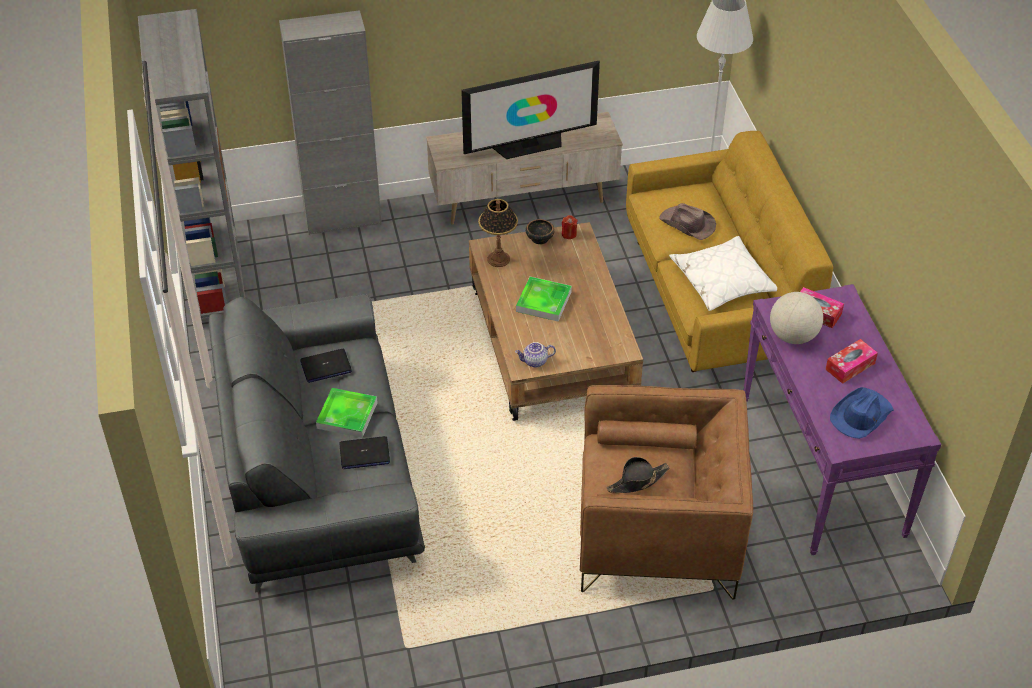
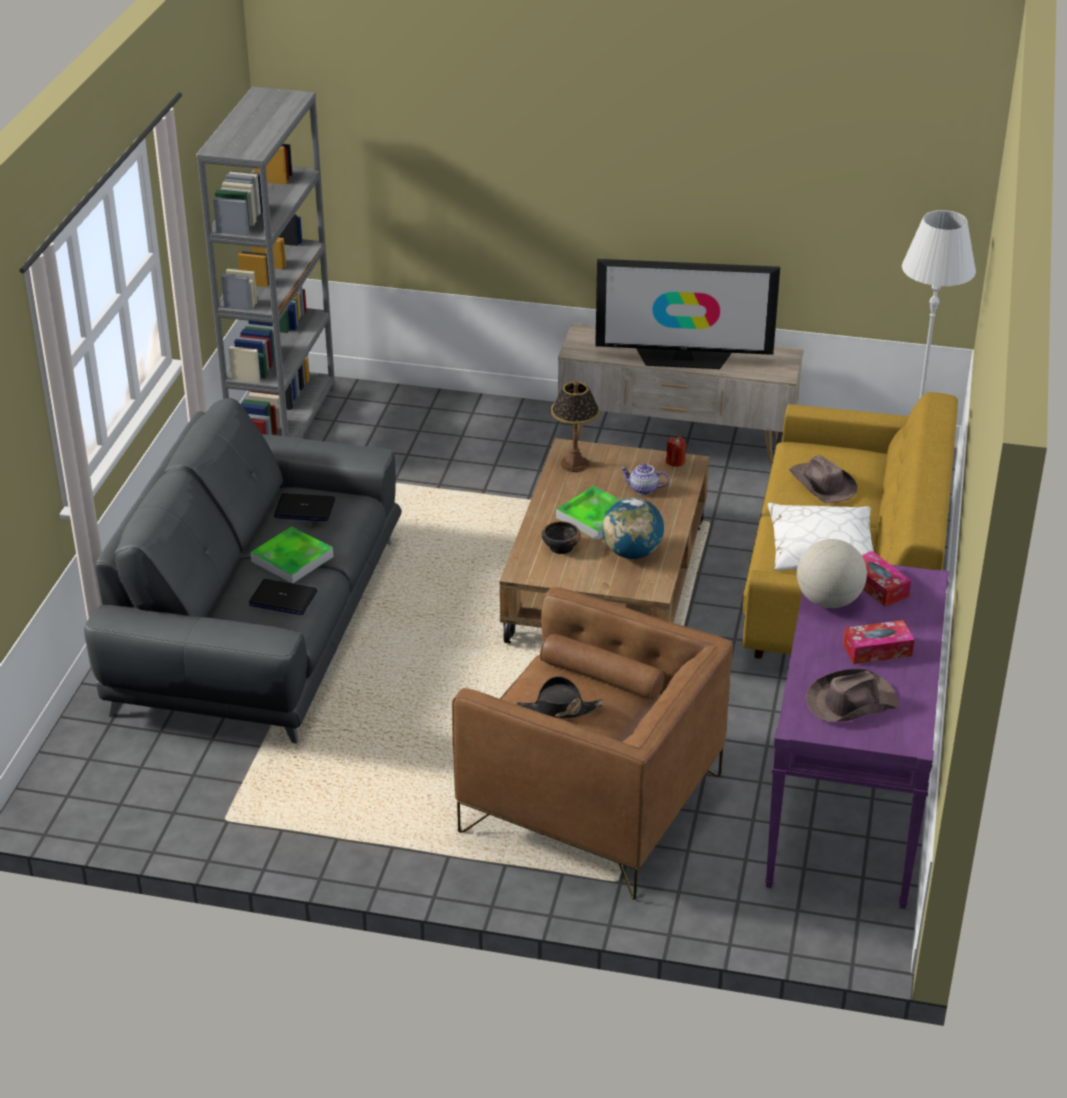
camera: 25 degrees right, 10 degrees down
grey cabinet [279,10,382,235] -> none
teapot [515,342,556,368] -> teapot moved to [620,464,669,495]
bowl [526,219,555,245] -> bowl moved to [542,521,581,554]
blue hat [830,387,894,439] -> brown hat [806,669,899,722]
none -> globe [602,497,664,559]

